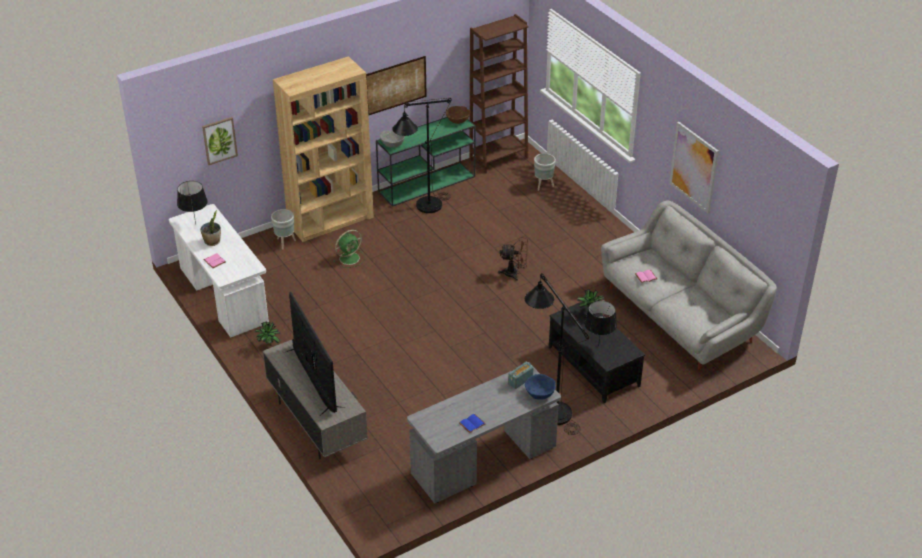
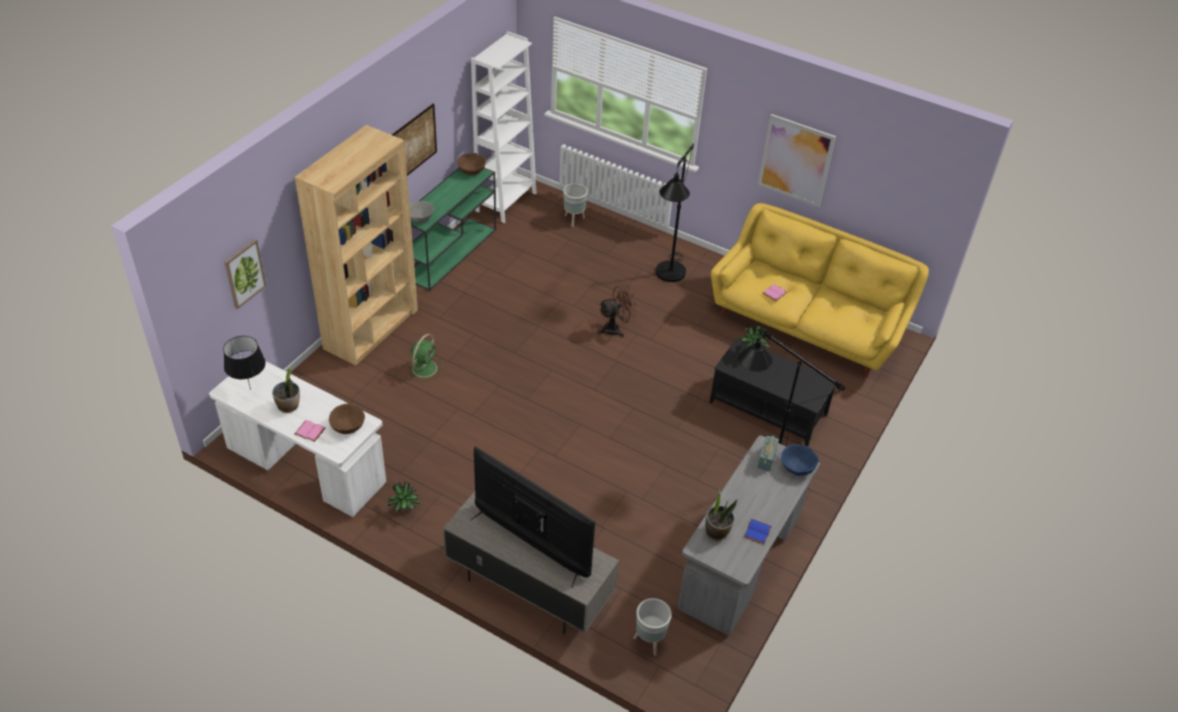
camera: 30 degrees left, 5 degrees up
grey planter [271,209,296,250] -> grey planter moved to [633,598,672,656]
black floor lamp [392,98,452,213] -> black floor lamp moved to [656,144,694,282]
brown bookcase [469,14,528,174] -> white bookcase [471,31,537,223]
black table lamp [584,300,617,340] -> none
grey sofa [601,200,777,370] -> yellow sofa [711,203,929,377]
none -> brown bowl [329,403,365,434]
none -> potted plant [705,490,737,541]

